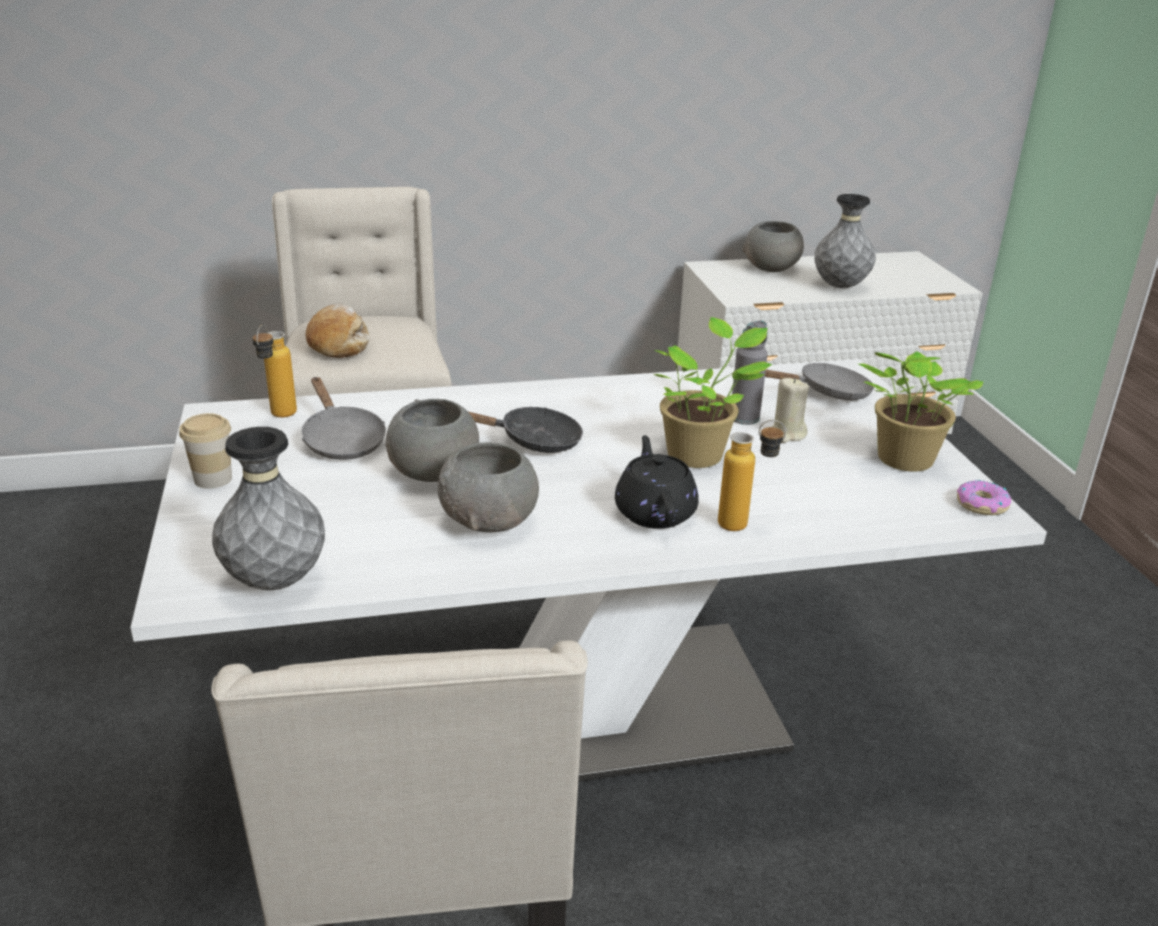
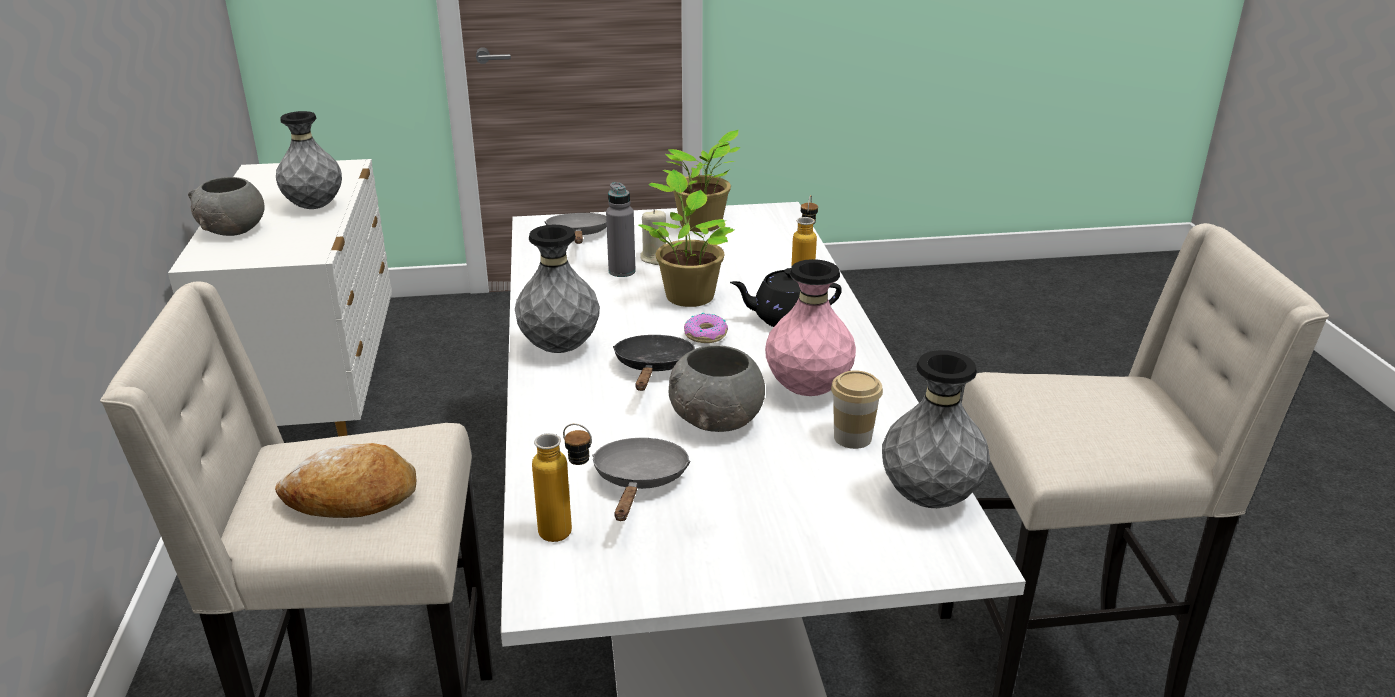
camera: 85 degrees left, 0 degrees up
cup [179,413,232,489] -> cup moved to [831,370,883,449]
grey frying pan [301,377,386,460] -> grey frying pan turned 60 degrees counterclockwise [592,438,690,521]
grey bowl [438,442,539,532] -> pink vase [765,259,856,396]
donut [957,480,1011,515] -> donut moved to [684,313,728,343]
none -> grey vase [515,225,600,353]

